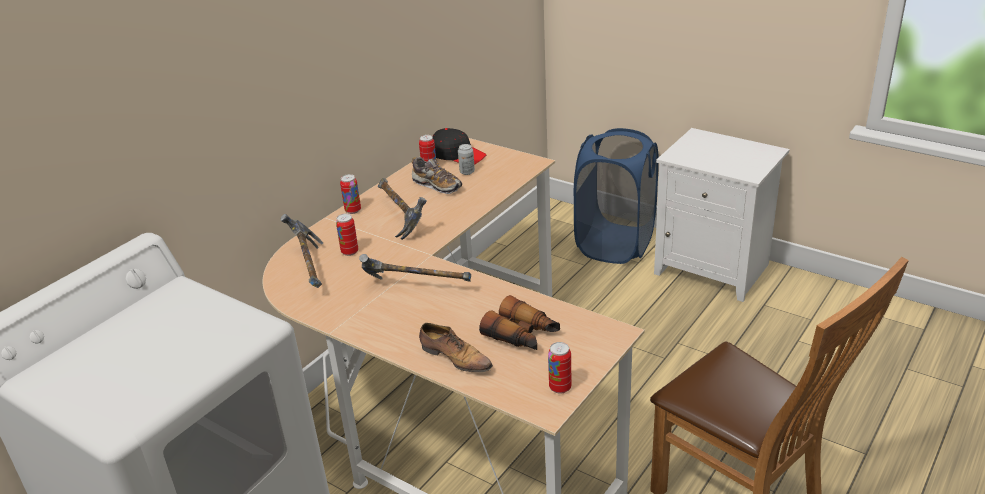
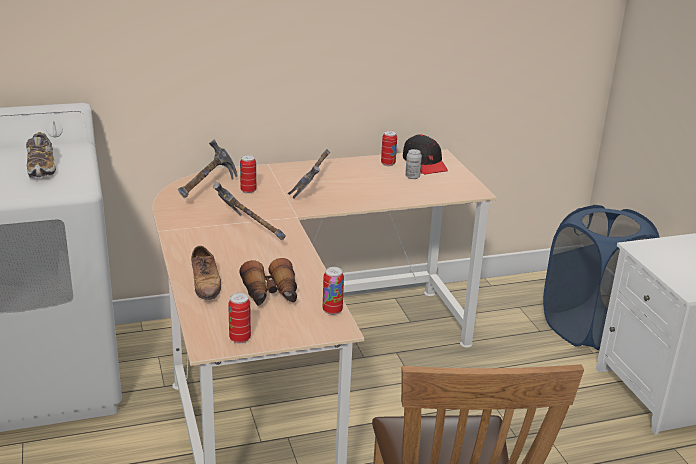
camera: 35 degrees right, 5 degrees down
can [340,174,361,214] -> can moved to [323,267,344,315]
shoe [412,157,462,194] -> shoe moved to [26,132,57,179]

